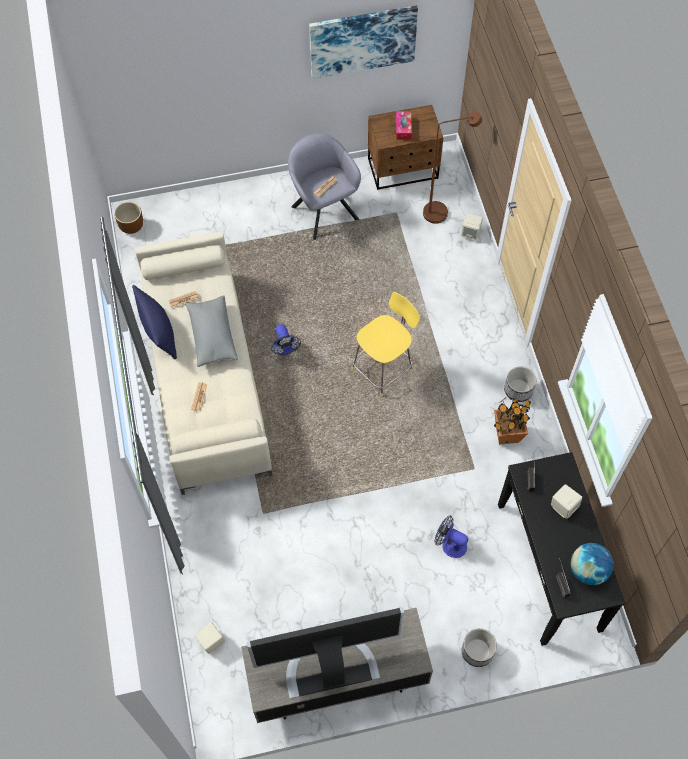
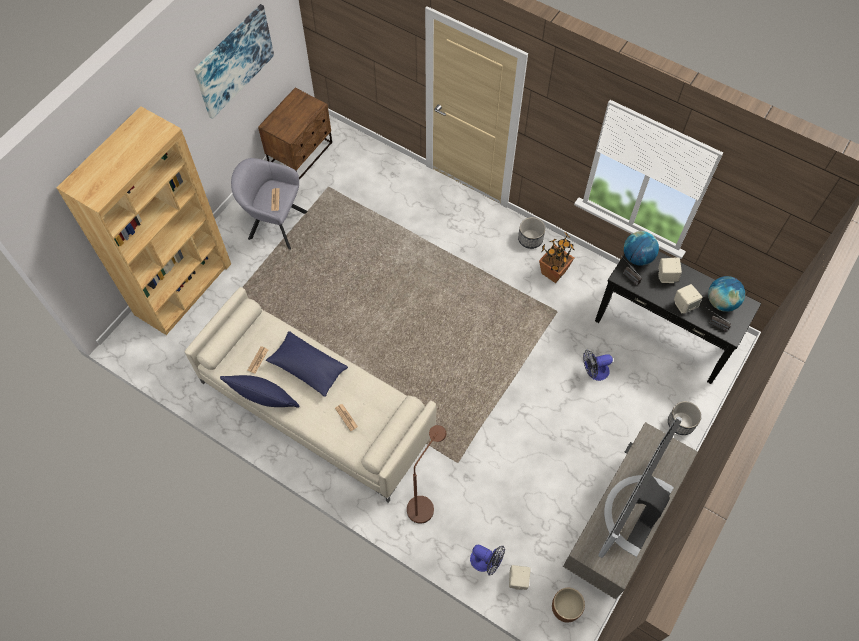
camera: 45 degrees left, 0 degrees up
brown planter [114,202,143,234] -> brown planter moved to [552,588,585,623]
grey pillow [185,295,238,367] -> blue pillow [266,331,348,397]
fan [271,324,301,356] -> fan moved to [470,545,505,575]
yellow stool [352,292,420,396] -> none
tissue box [396,111,412,140] -> none
brown floor lamp [423,111,482,224] -> brown floor lamp moved to [407,425,446,524]
beige speaker [461,213,483,240] -> beige speaker moved to [674,284,703,314]
none -> brown bookcase [57,106,231,335]
none -> globe [624,231,659,266]

